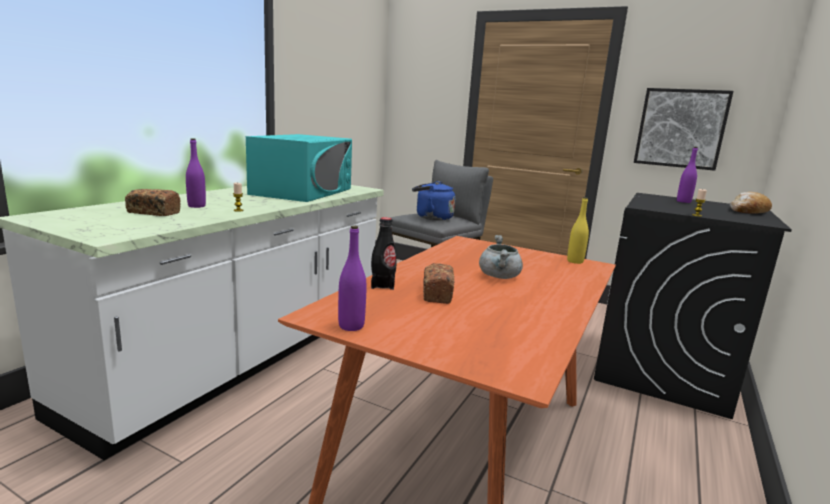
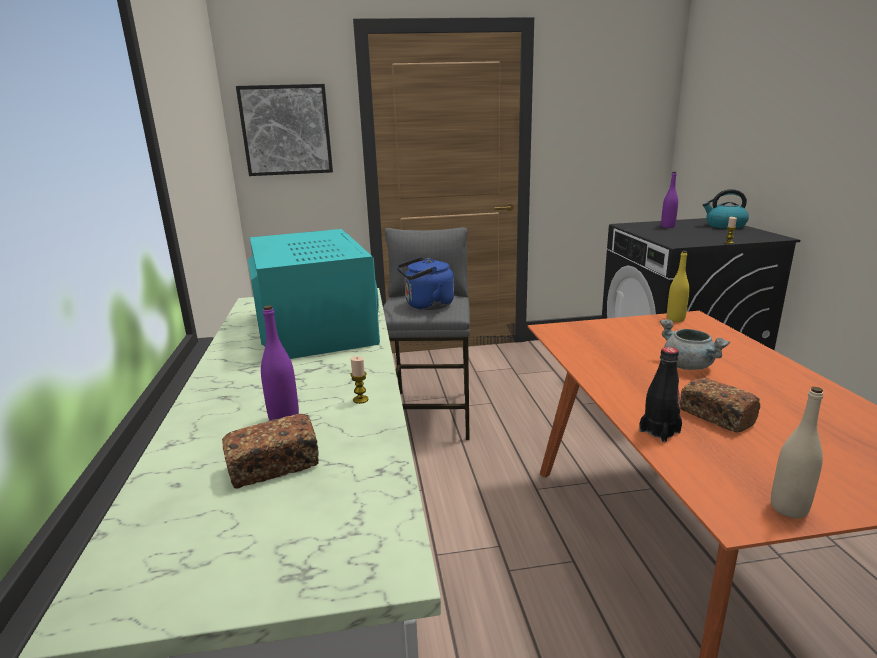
camera: 35 degrees left, 5 degrees up
purple bottle [338,226,367,331] -> beige bottle [771,387,823,518]
picture [634,88,734,171] -> picture moved to [236,84,333,176]
bread [730,192,772,214] -> kettle [702,189,749,229]

